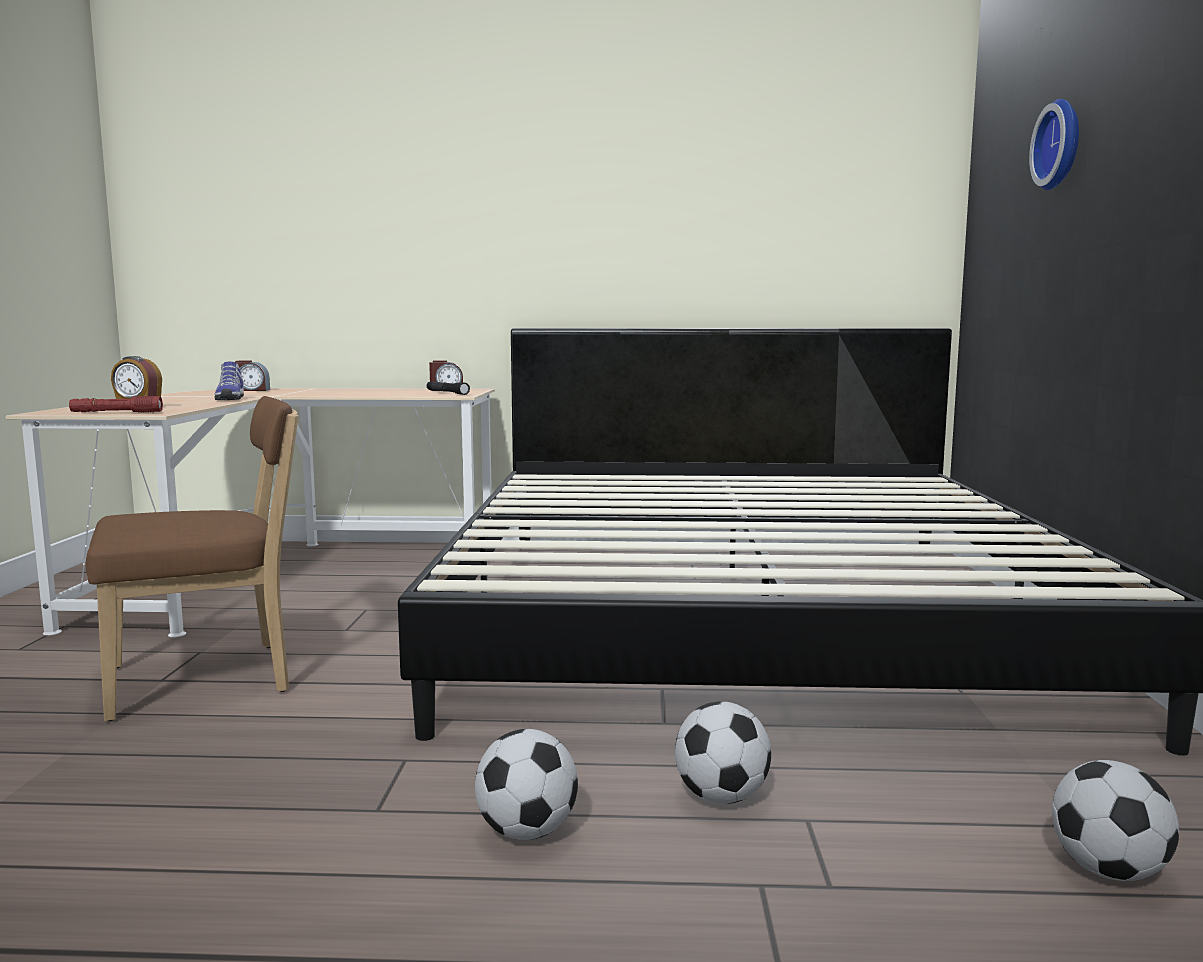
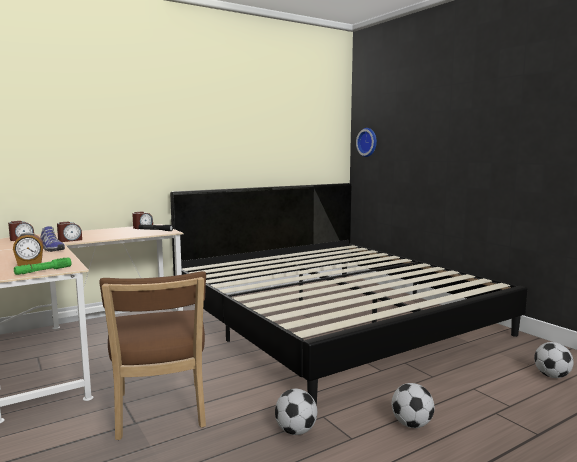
camera: 35 degrees left, 0 degrees up
red flashlight [69,396,163,413] -> green flashlight [14,257,71,275]
brown chair [86,396,299,721] -> brown chair turned 135 degrees clockwise [99,271,206,440]
football [675,701,771,804] -> football moved to [275,389,317,435]
wall clock [1029,99,1079,190] -> wall clock moved to [356,128,377,157]
none -> alarm clock [57,221,82,242]

